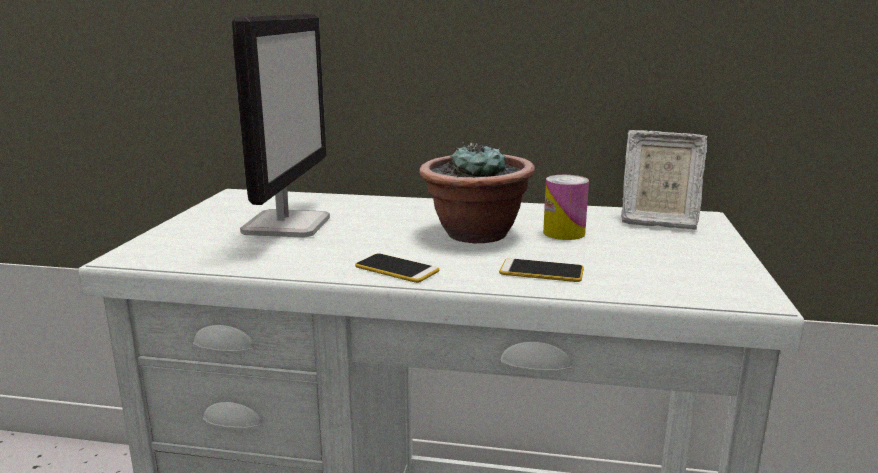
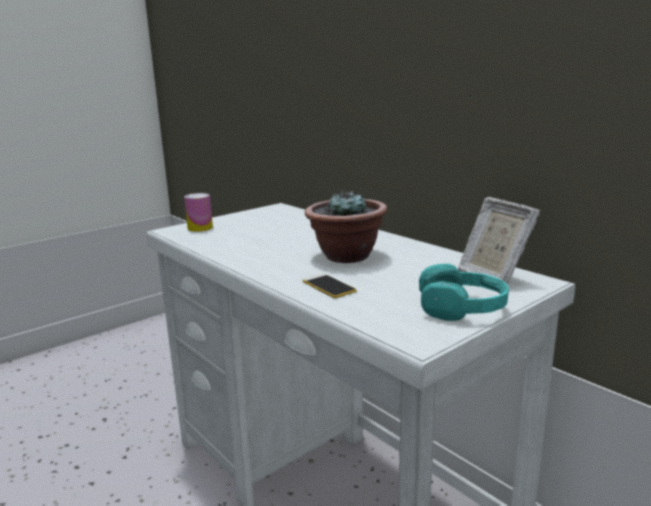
camera: 40 degrees right, 0 degrees up
monitor [232,14,330,238] -> none
phone [355,253,439,283] -> none
can [543,175,589,240] -> can moved to [184,193,213,232]
none -> turquoise headphones [419,264,509,321]

